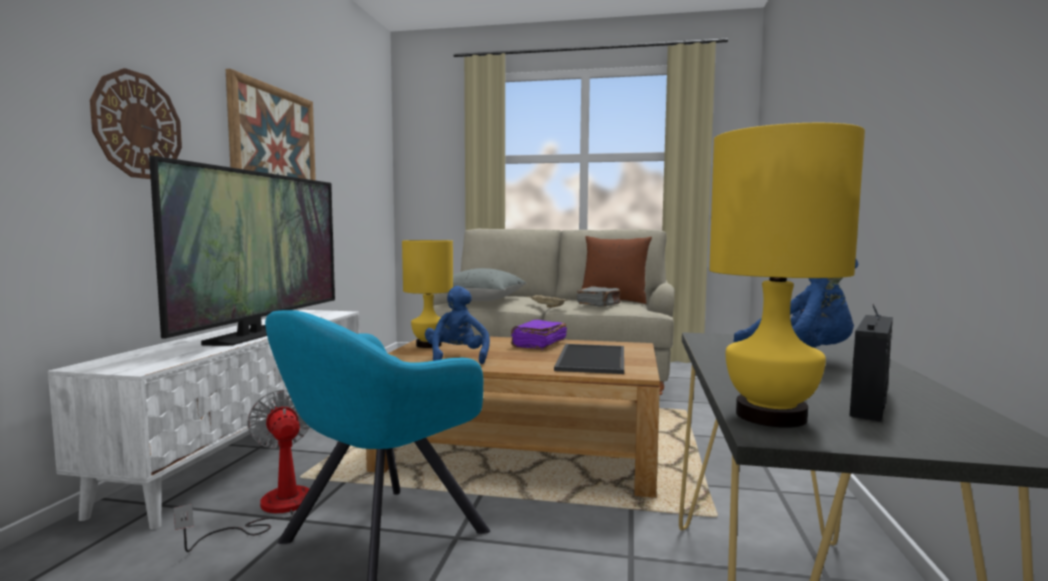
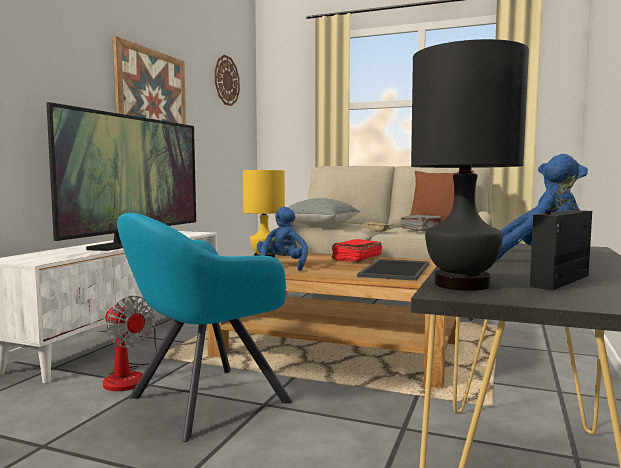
camera: 10 degrees right, 0 degrees up
wall clock [90,68,182,179] -> wall clock moved to [215,55,240,106]
fan [174,389,309,552] -> fan turned 150 degrees clockwise [103,296,157,391]
purple book [511,320,567,350] -> red book [332,239,382,263]
yellow table lamp [709,123,865,428] -> black table lamp [411,39,529,291]

